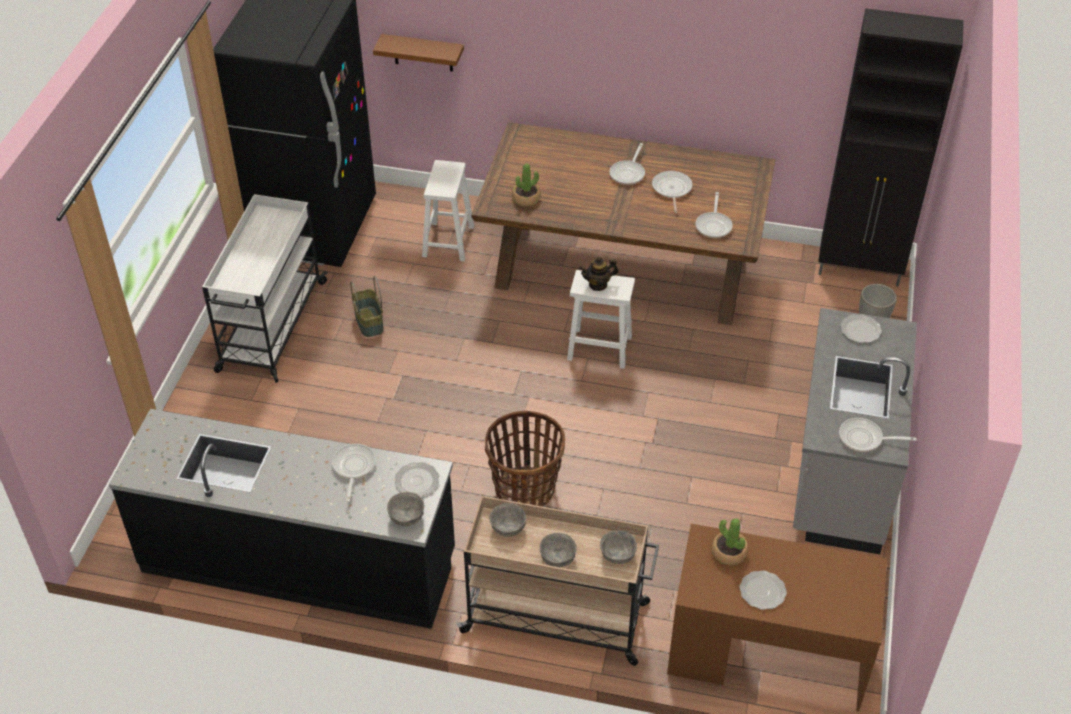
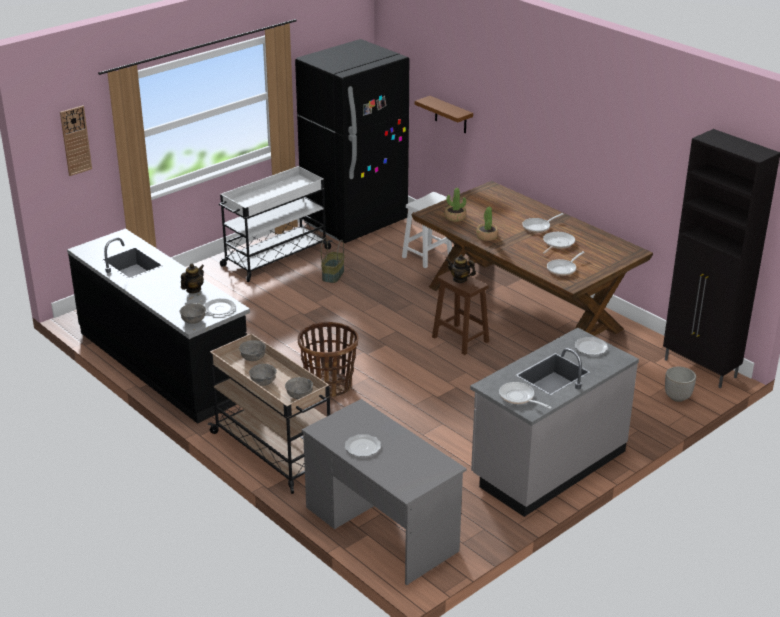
camera: 35 degrees right, 15 degrees down
frying pan [332,444,376,502] -> teapot [181,263,204,293]
white stool [567,270,635,369] -> brown stool [432,271,489,355]
brown desk [667,524,887,712] -> grey desk [302,399,467,585]
potted plant [712,518,748,565] -> potted plant moved to [476,207,498,241]
none -> wall clock [60,105,92,176]

